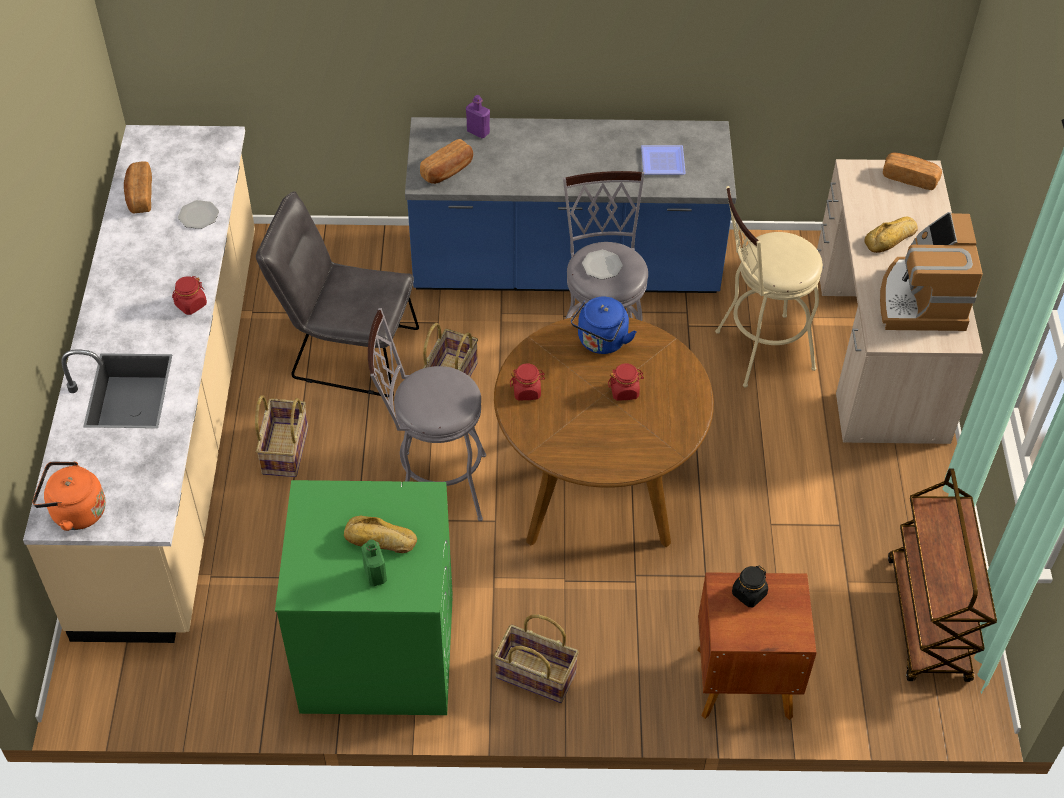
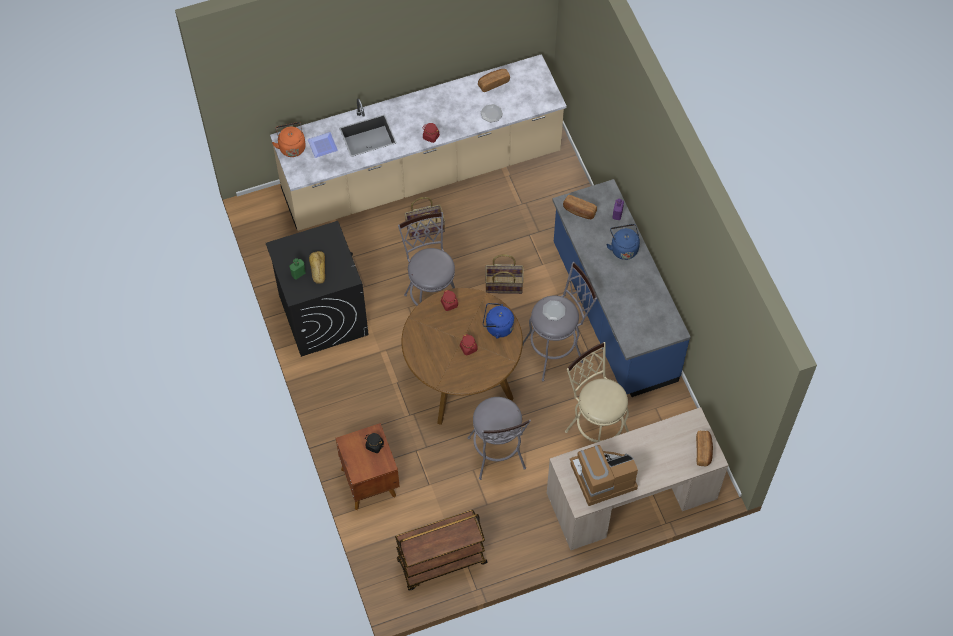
camera: 70 degrees right, 10 degrees up
grey chair [256,191,419,397] -> none
green washing machine [275,480,453,715] -> black washing machine [266,221,369,357]
basket [494,614,579,703] -> none
plate [641,145,686,174] -> plate moved to [308,132,338,158]
bread [864,217,918,253] -> none
none -> grey stool [468,397,531,480]
none -> blue kettle [606,224,640,260]

